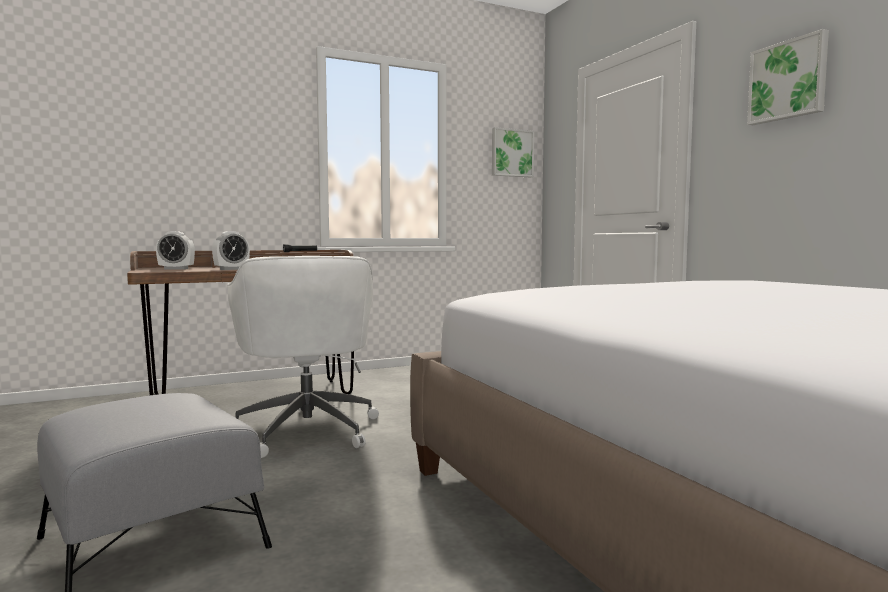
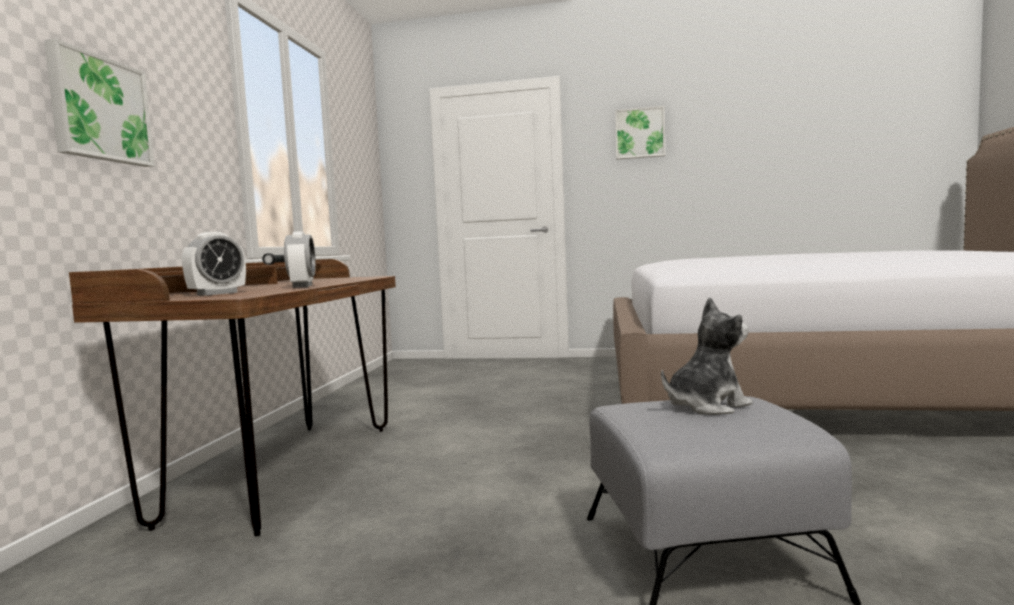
camera: 55 degrees left, 0 degrees up
white office chair [227,256,379,458] -> none
picture [492,127,534,178] -> picture moved to [44,38,155,167]
none -> plush toy [661,297,753,415]

